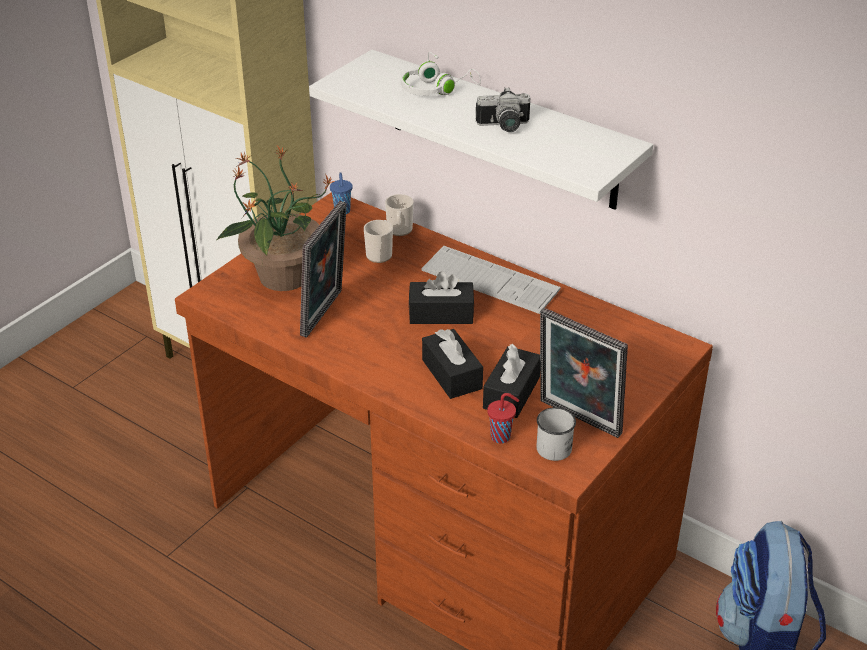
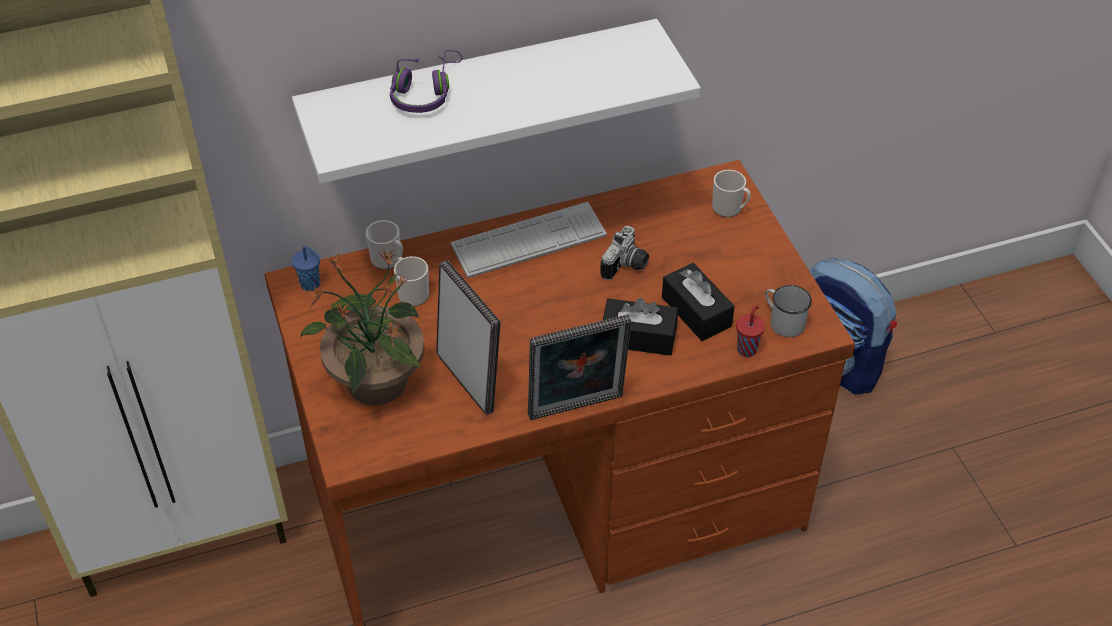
camera: 55 degrees left, 10 degrees up
white headphones [401,52,481,96] -> purple headphones [390,50,462,113]
black tissue box [409,271,474,324] -> none
camera [476,87,530,132] -> camera moved to [600,226,649,280]
picture frame [540,308,628,438] -> picture frame moved to [528,314,631,420]
none -> mug [712,170,751,217]

